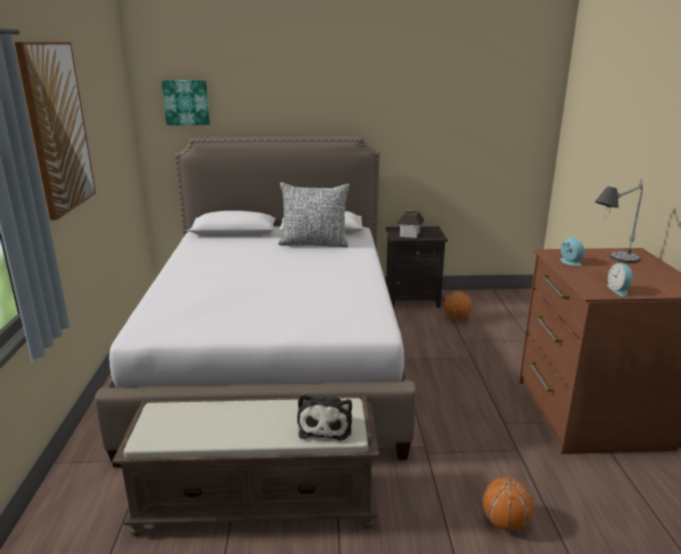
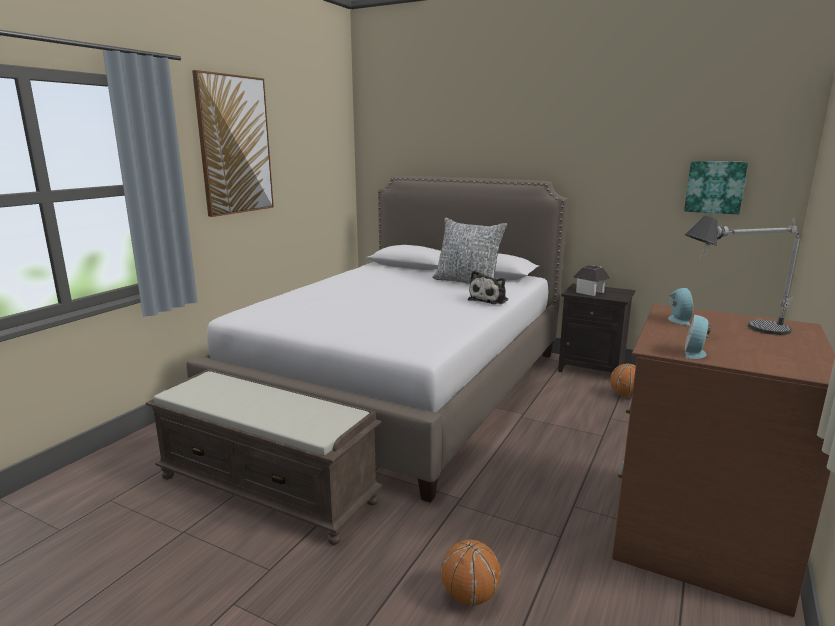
camera: 30 degrees right, 5 degrees down
picture [162,80,210,125] -> picture moved to [684,161,748,215]
plush toy [297,394,352,441] -> plush toy moved to [468,270,508,304]

